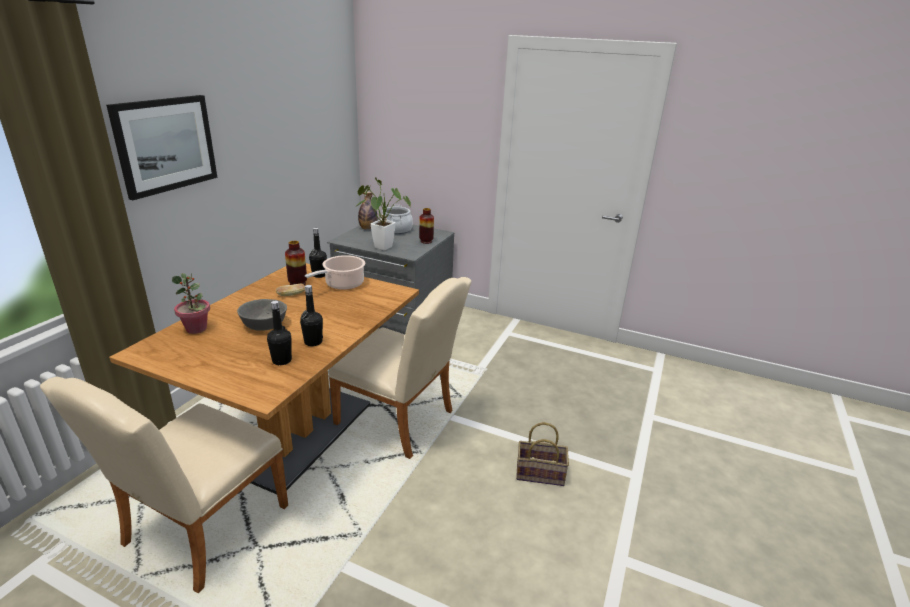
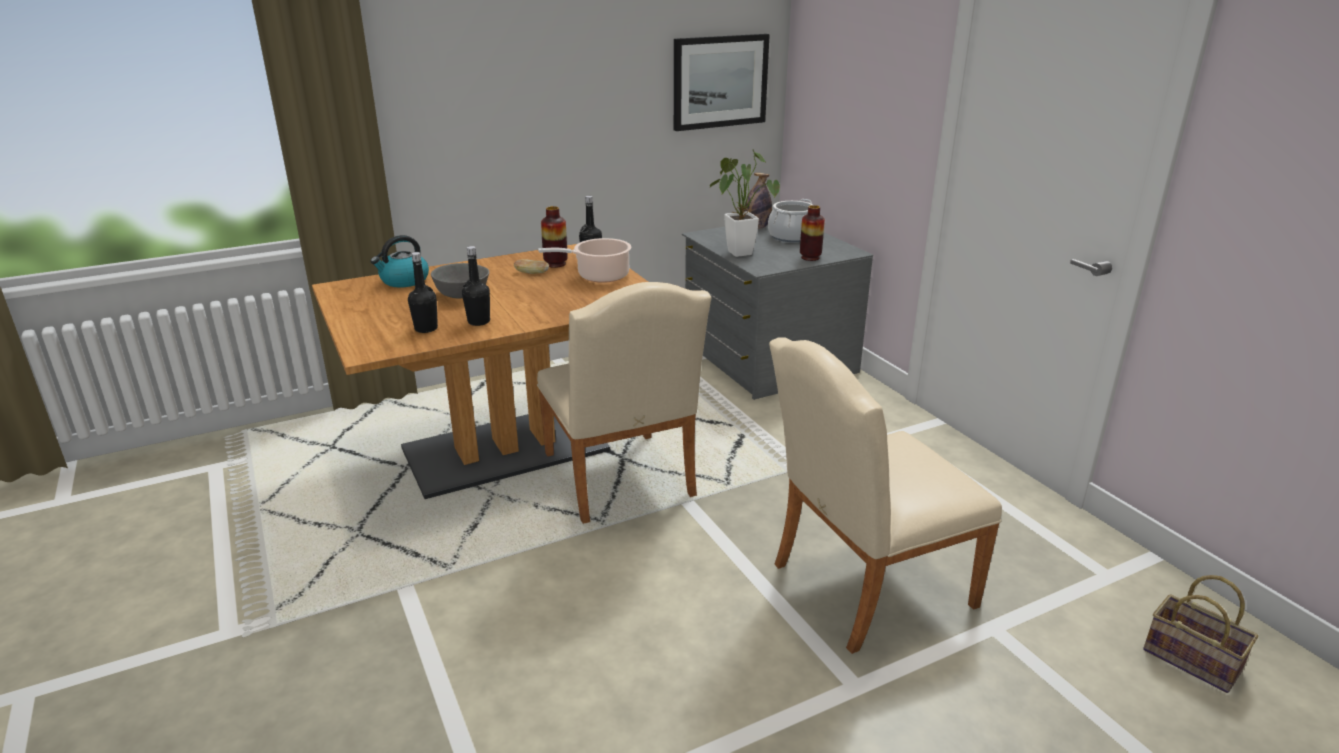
camera: 40 degrees right, 0 degrees up
beige chair [40,377,288,593] -> beige chair moved to [769,337,1002,654]
picture [106,95,217,200] -> picture moved to [674,34,770,131]
potted plant [172,273,210,334] -> kettle [371,235,429,287]
basket [516,422,569,486] -> basket moved to [1143,575,1258,693]

